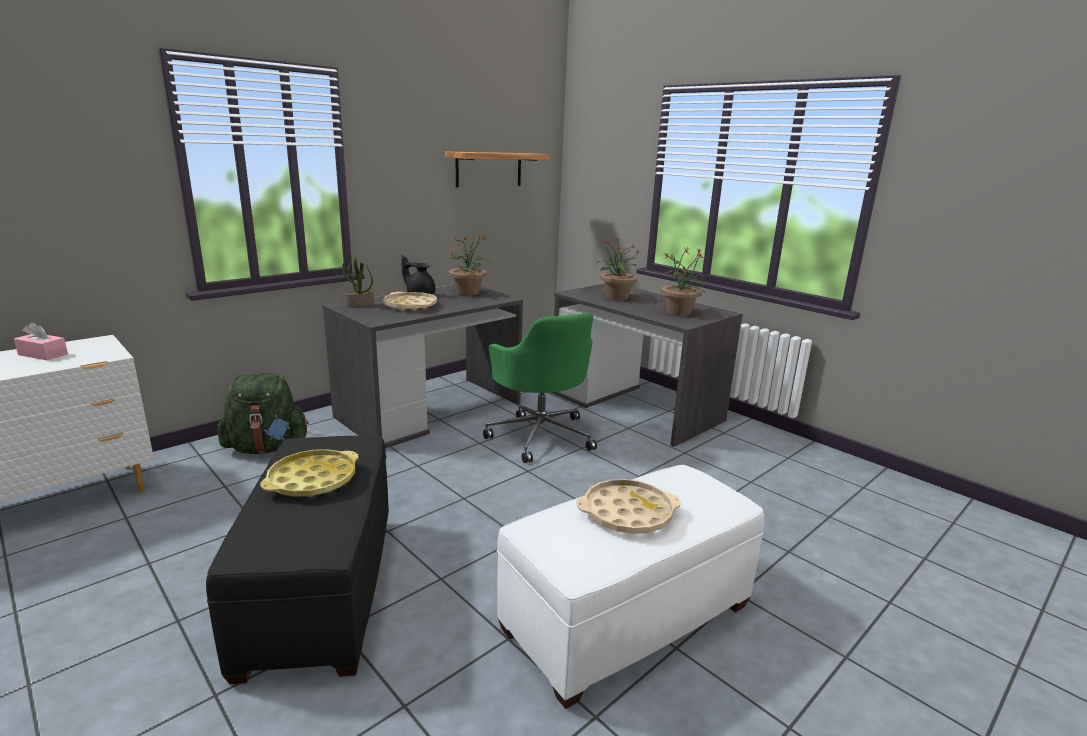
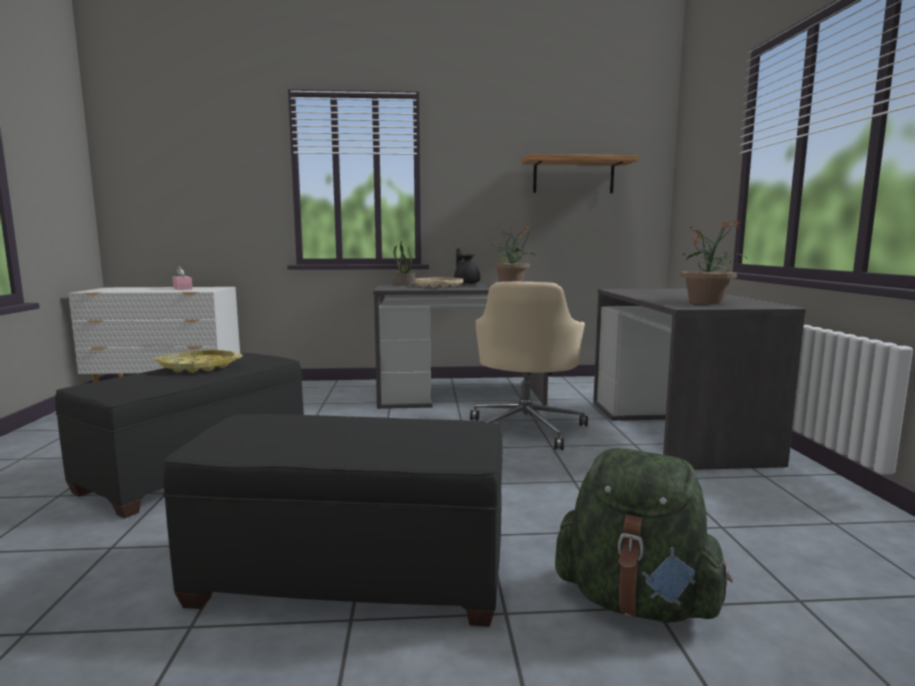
camera: 40 degrees right, 10 degrees down
green backpack [218,373,309,454] -> green backpack moved to [555,448,733,623]
green office chair [483,313,597,463] -> beige office chair [470,282,588,450]
white ottoman [497,465,764,709] -> black ottoman [163,414,503,627]
beige tray [577,479,681,534] -> none
potted plant [599,237,640,300] -> none

